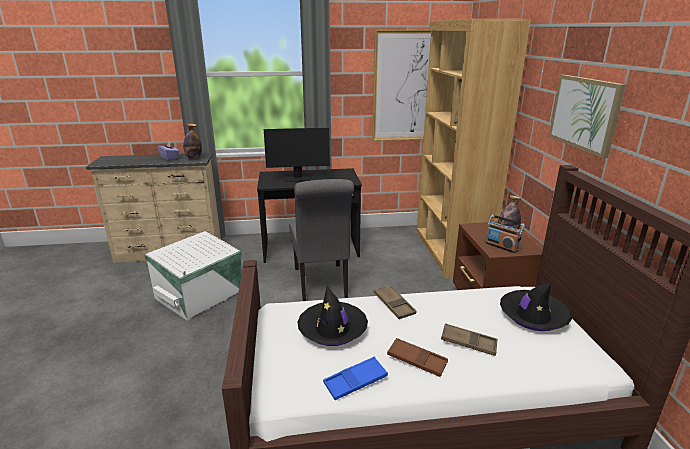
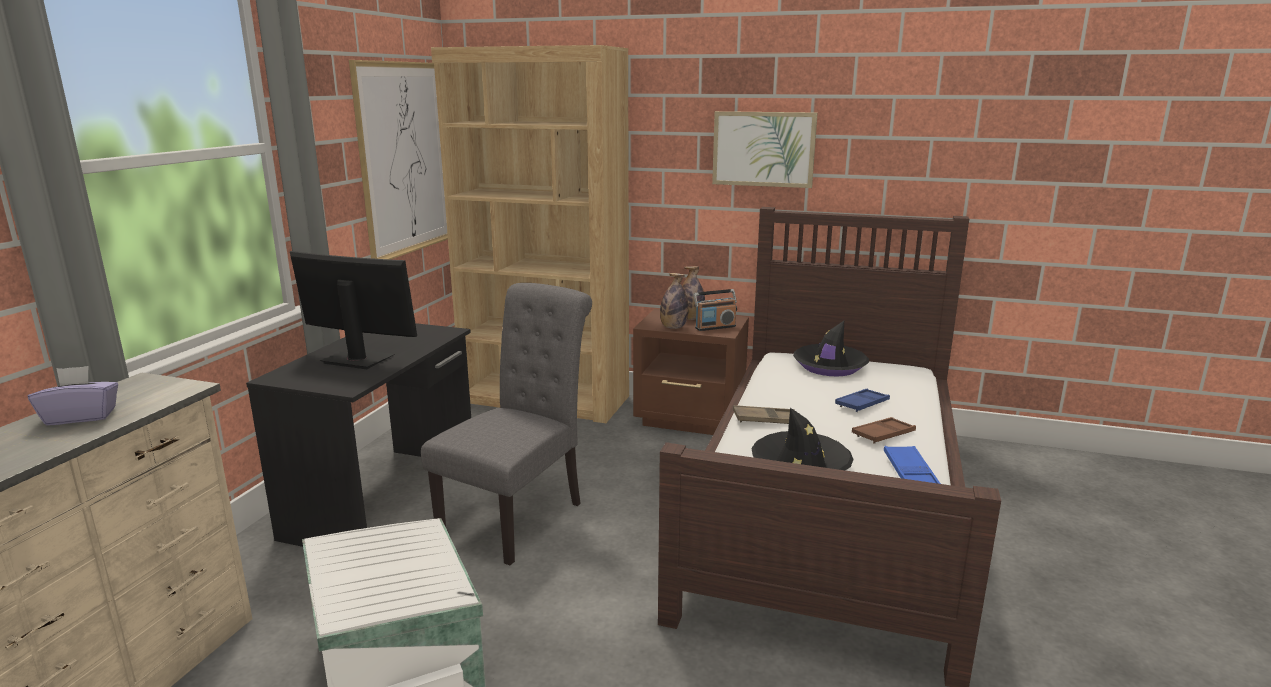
camera: 65 degrees left, 5 degrees down
bottle [183,124,202,159] -> bottle moved to [660,273,689,329]
monitor [264,128,330,182] -> monitor turned 90 degrees counterclockwise [290,251,417,369]
grey chair [289,179,354,301] -> grey chair turned 75 degrees counterclockwise [421,283,592,565]
brown tray [441,323,498,356] -> blue tray [835,389,890,412]

